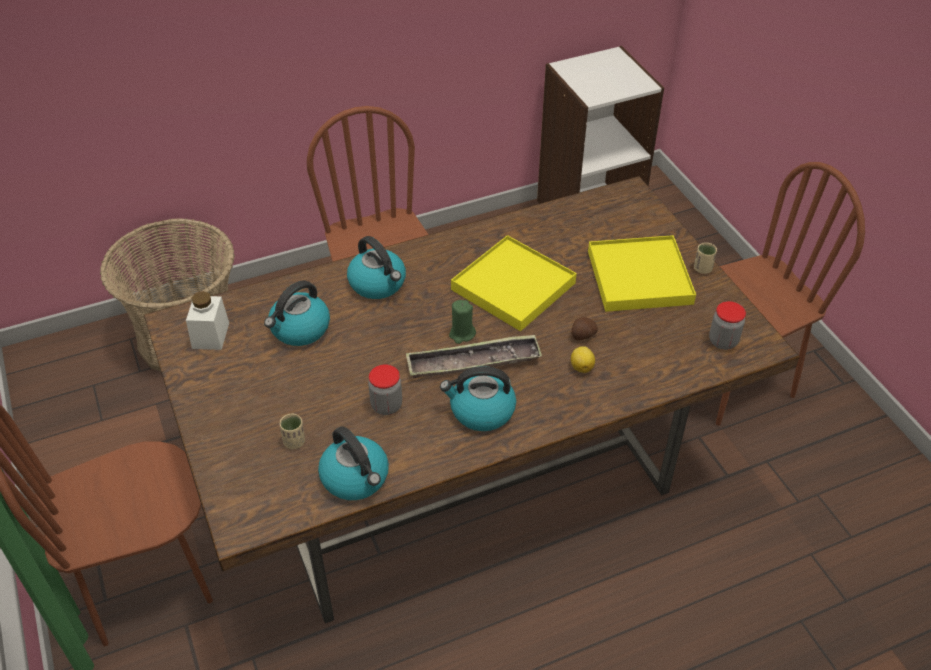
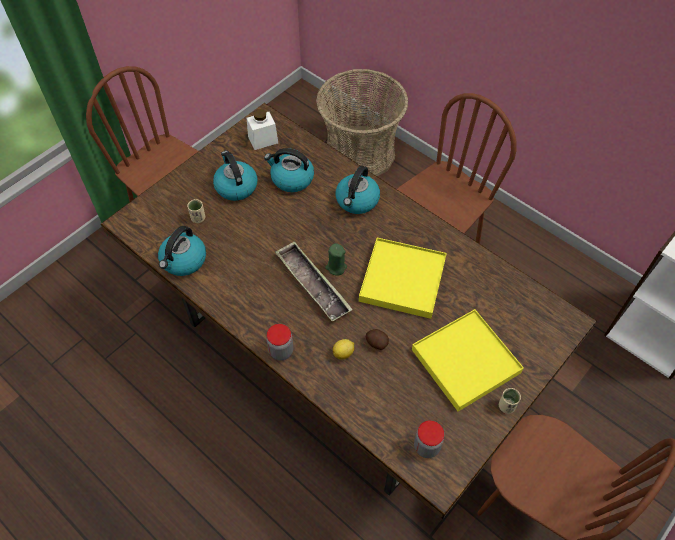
camera: 65 degrees right, 10 degrees up
jar [368,364,402,415] -> jar moved to [267,324,293,360]
kettle [440,366,516,431] -> kettle moved to [213,151,257,201]

